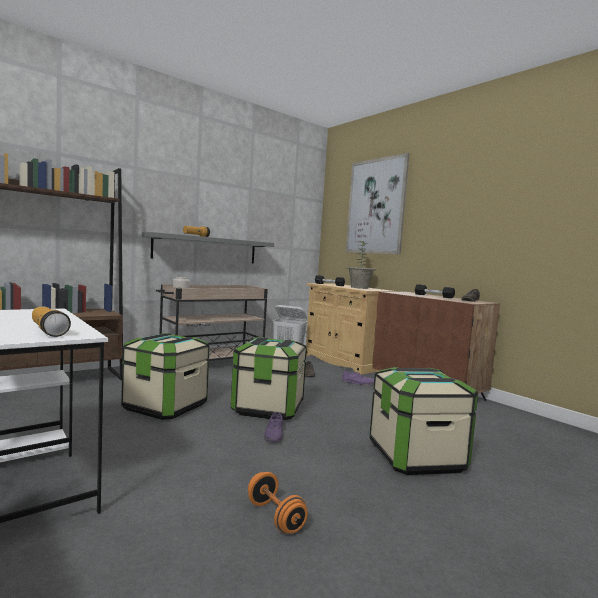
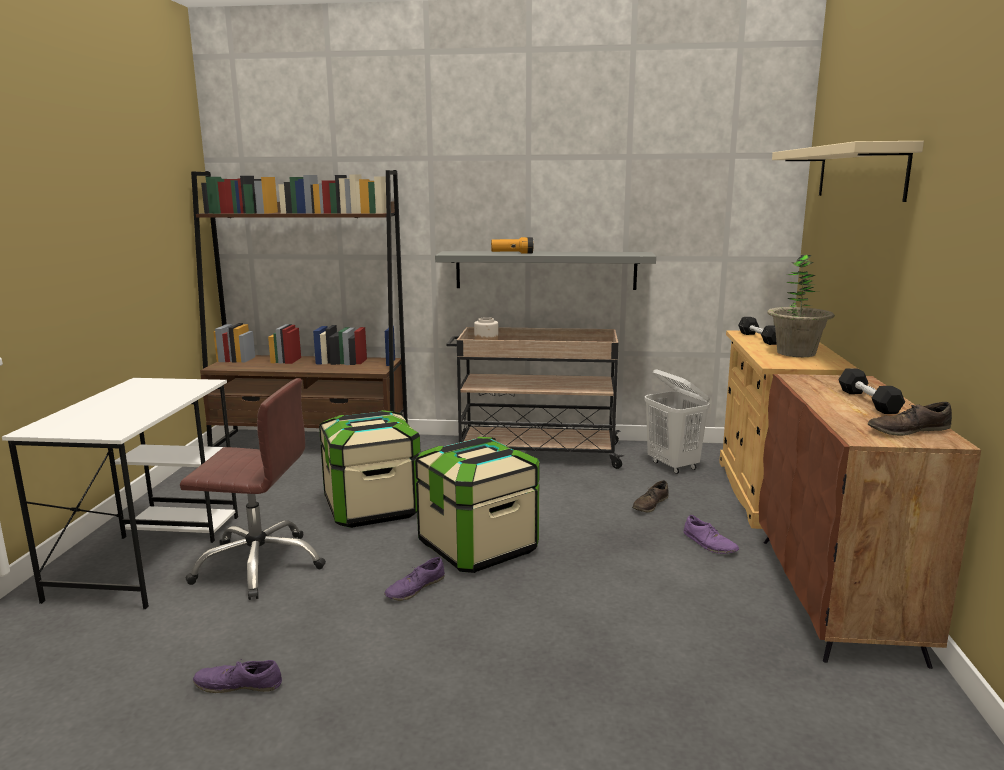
camera: 45 degrees right, 10 degrees up
flashlight [32,307,71,337] -> none
orange dumbbell [248,472,308,533] -> purple shoe [193,660,282,693]
picture [346,153,410,254] -> beige shelf [772,141,924,202]
storage box [369,367,478,475] -> none
none -> brown office chair [180,378,326,600]

